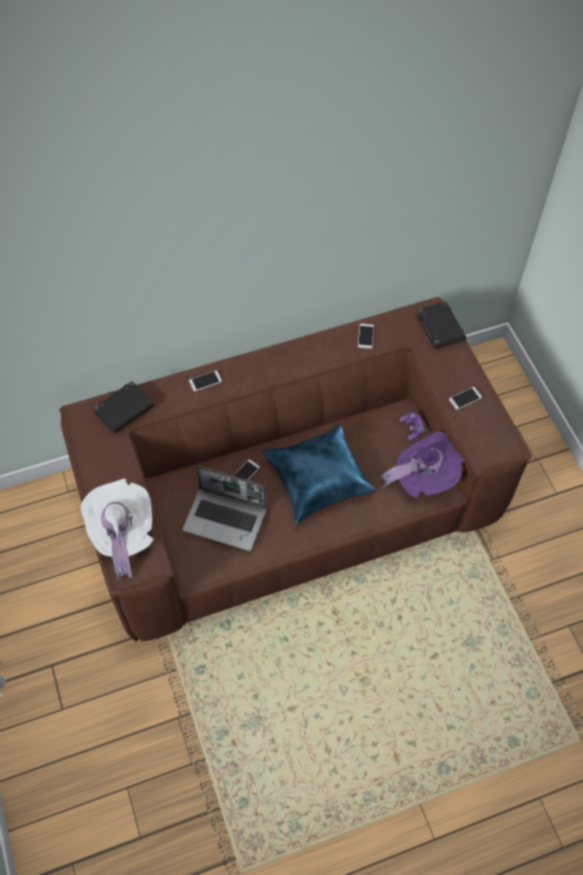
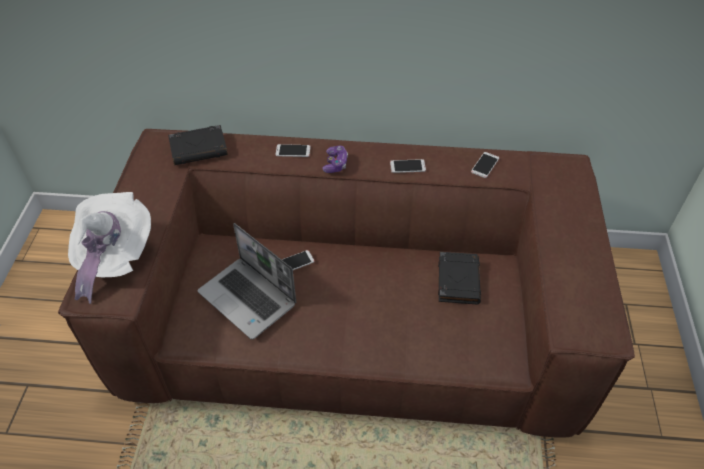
camera: 25 degrees right, 10 degrees down
blue pillow [262,424,376,524] -> none
purple hat [380,431,464,498] -> none
game controller [400,412,425,440] -> game controller moved to [322,146,348,173]
black book [416,301,466,349] -> black book moved to [438,252,481,304]
phone [449,387,482,410] -> phone moved to [390,159,426,173]

